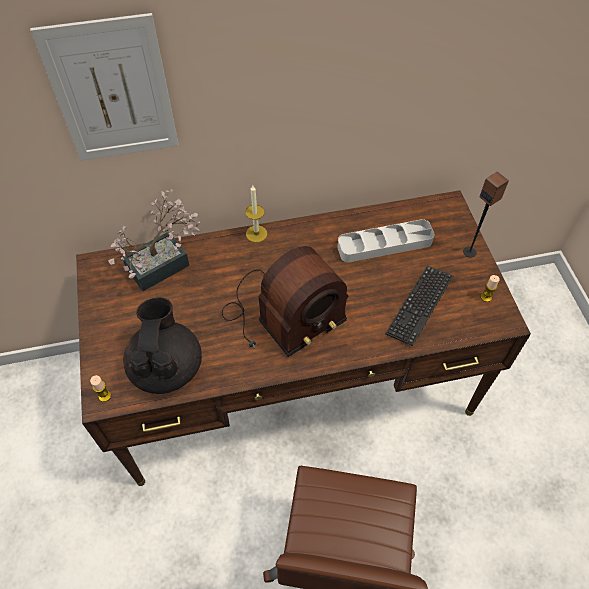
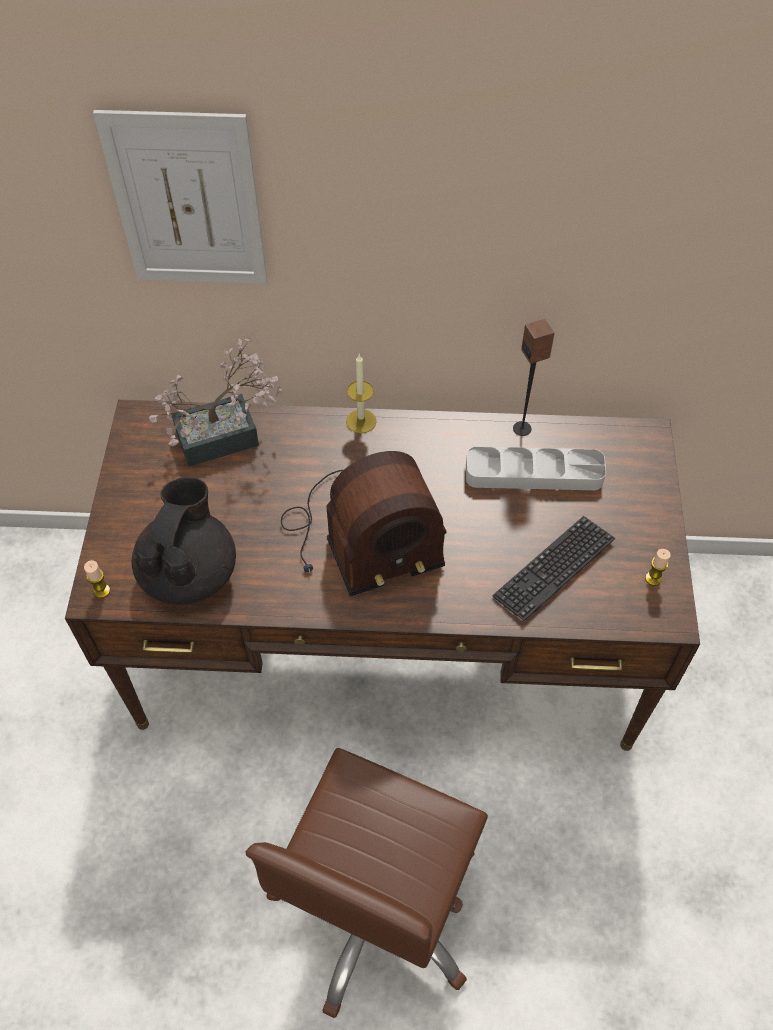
camera: 15 degrees right, 0 degrees up
speaker [463,171,509,258] -> speaker moved to [513,319,555,436]

